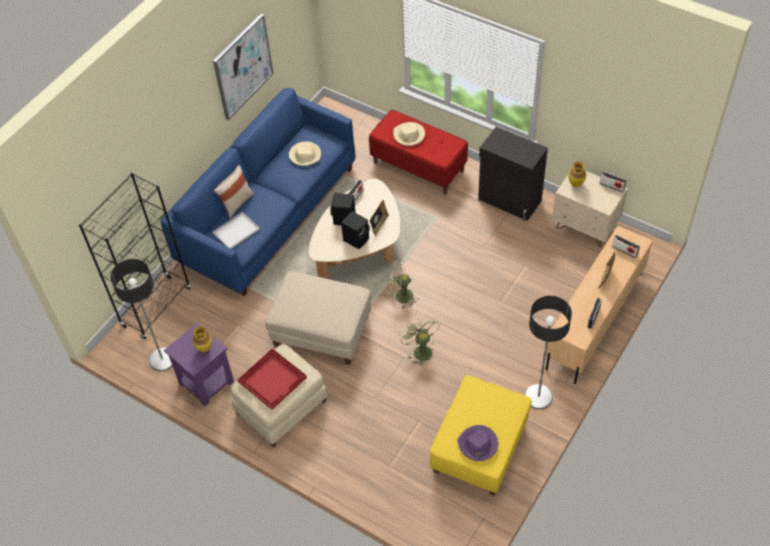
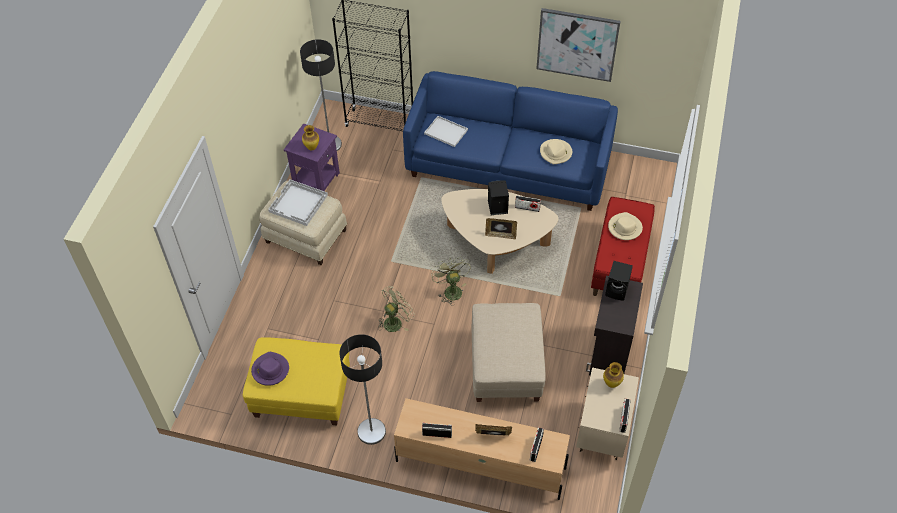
camera: 70 degrees right, 0 degrees up
beige pillow [214,165,254,219] -> none
red tray [238,348,307,410] -> white tray [268,179,328,226]
beige ottoman [265,271,371,365] -> beige ottoman moved to [472,303,546,402]
black speaker [341,211,370,249] -> black speaker moved to [605,261,633,301]

